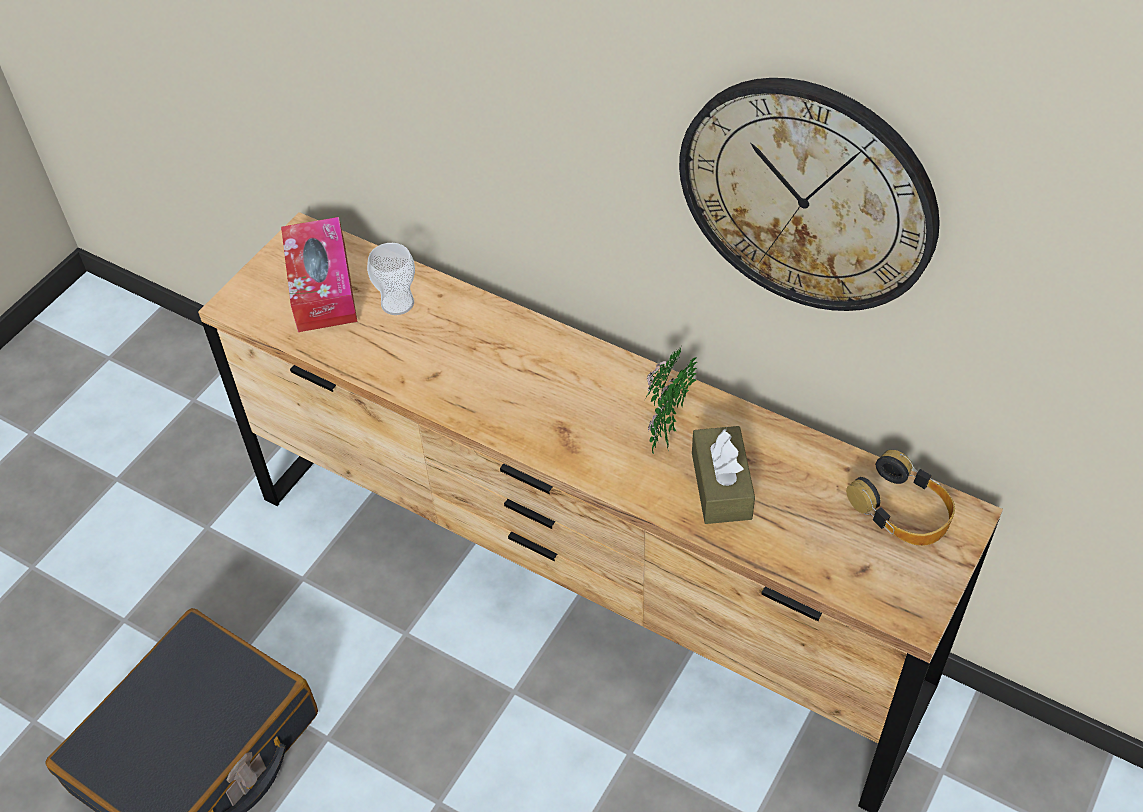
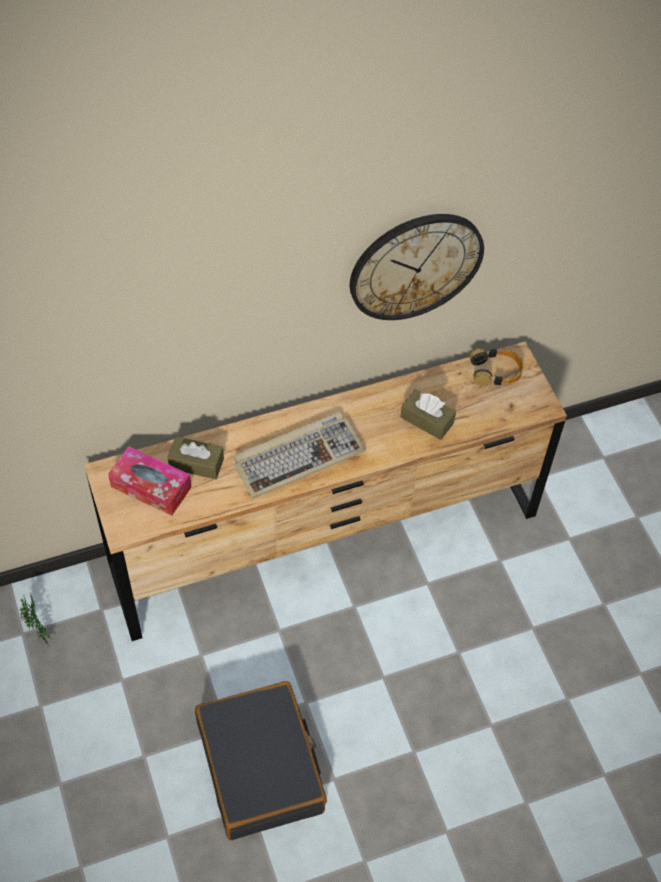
camera: 55 degrees left, 5 degrees up
cup [367,243,415,315] -> brown tissue box [168,436,224,480]
potted plant [645,347,697,454] -> potted plant moved to [20,594,53,647]
none -> keyboard [234,412,366,499]

